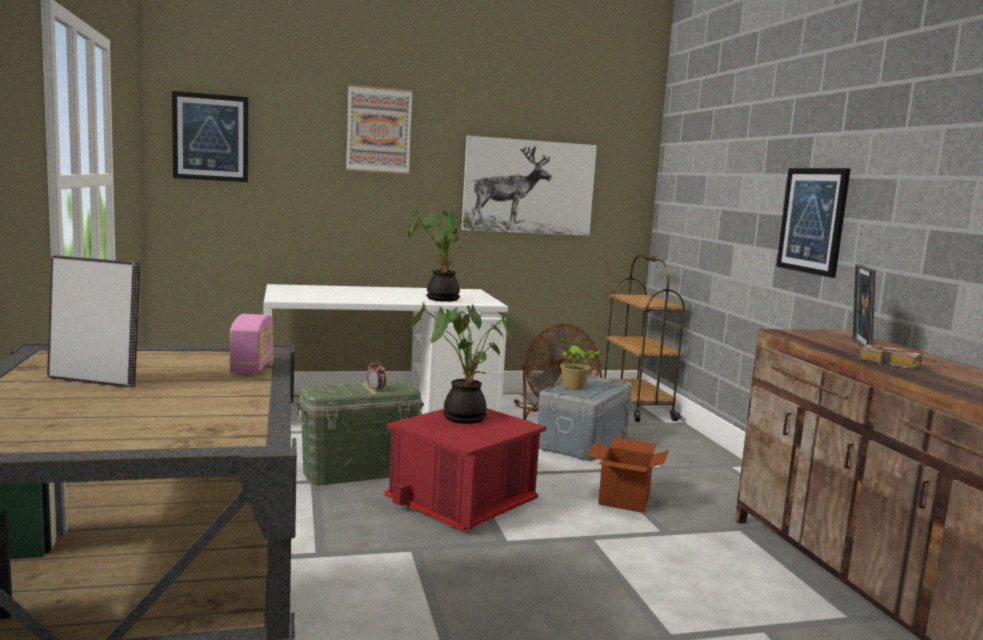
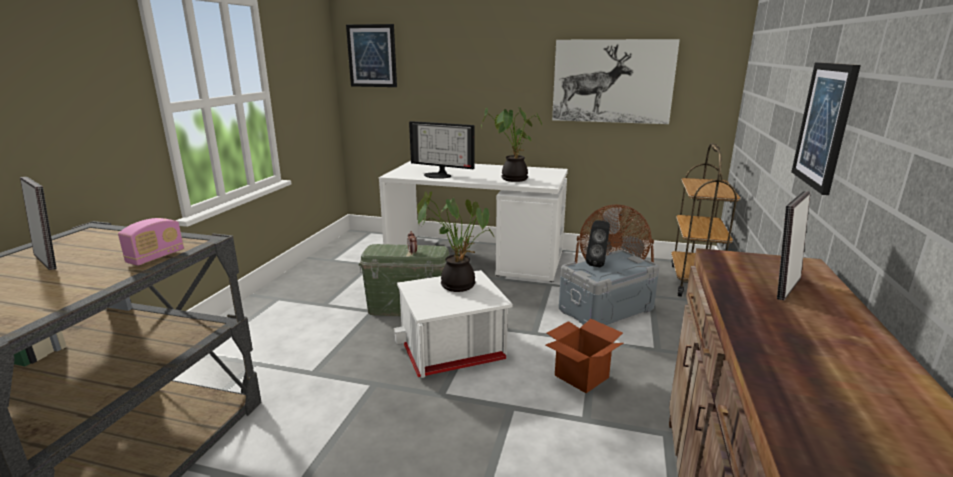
camera: 30 degrees right, 10 degrees up
picture [346,84,412,174] -> none
red storage box [384,408,546,531] -> white storage box [393,270,513,378]
potted plant [555,340,599,390] -> black speaker [586,220,610,267]
book [858,344,923,369] -> none
none -> monitor [409,121,474,179]

